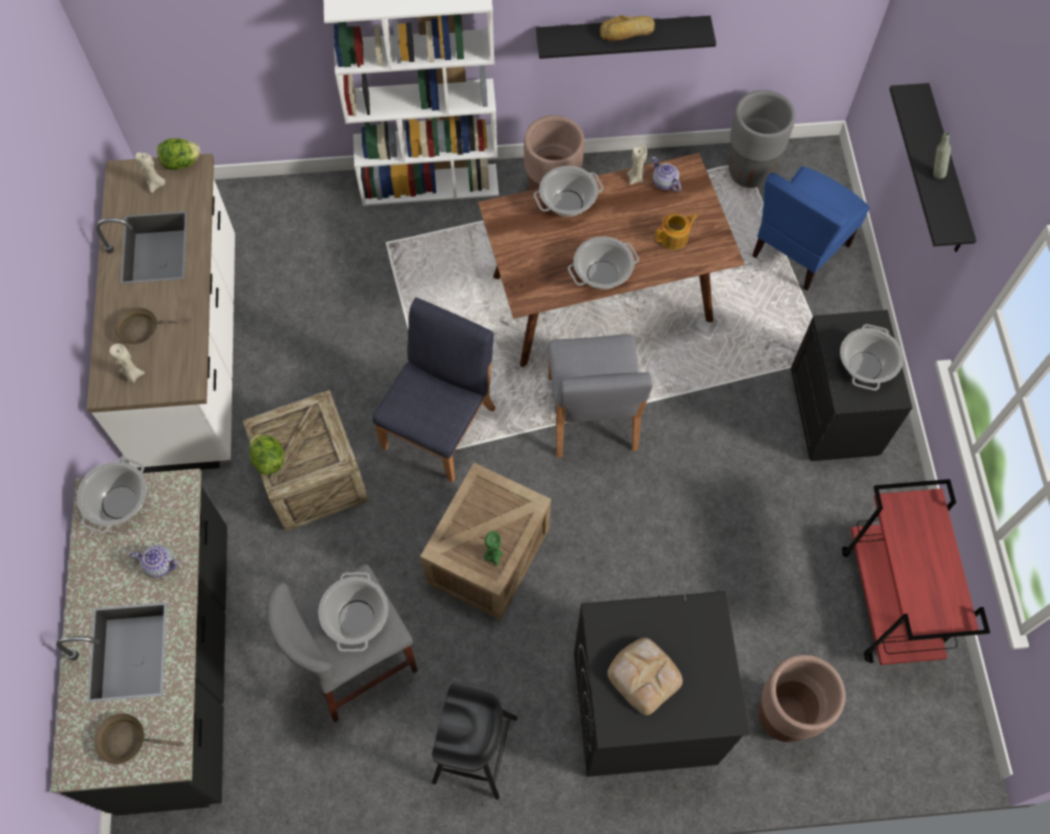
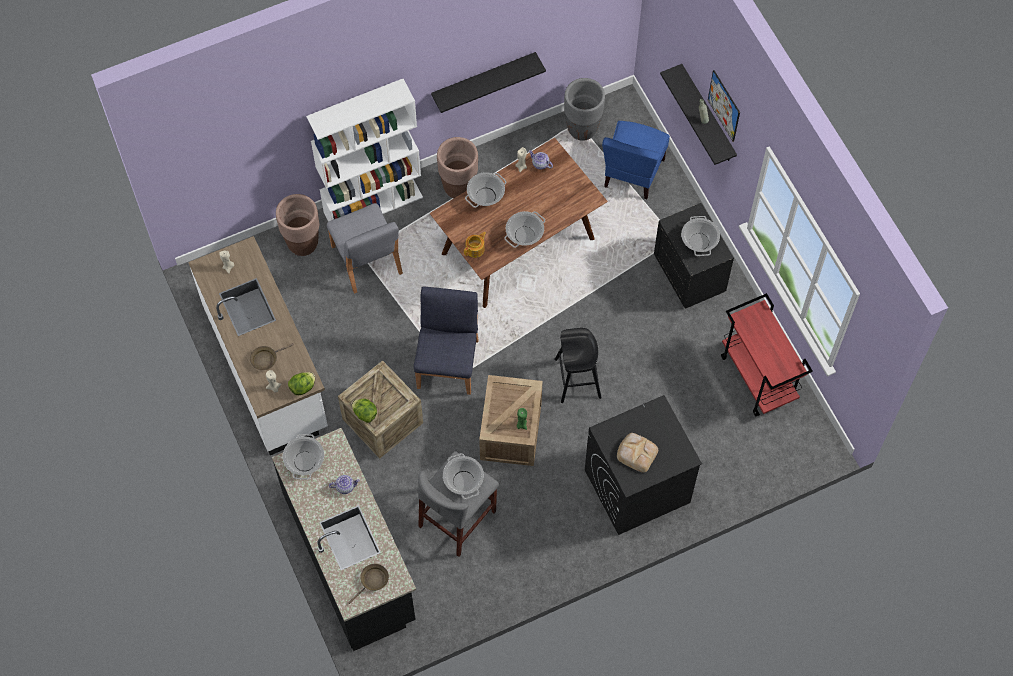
camera: 20 degrees left, 0 degrees up
brown frying pan [94,713,184,764] -> brown frying pan turned 150 degrees clockwise [348,564,389,604]
lettuce [157,139,200,170] -> lettuce moved to [288,372,315,395]
black stool [432,682,518,800] -> black stool moved to [554,328,602,403]
grey chair [548,334,653,457] -> grey chair moved to [327,203,403,294]
bread [600,15,655,41] -> none
teapot [655,214,698,250] -> teapot moved to [464,232,486,258]
brown planter [759,655,846,742] -> brown planter moved to [276,194,319,256]
none -> picture [708,70,740,142]

